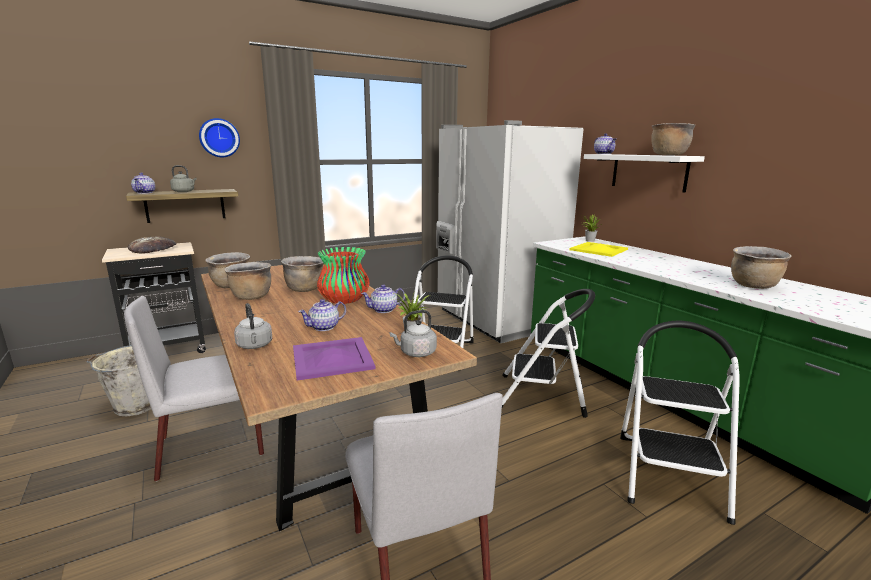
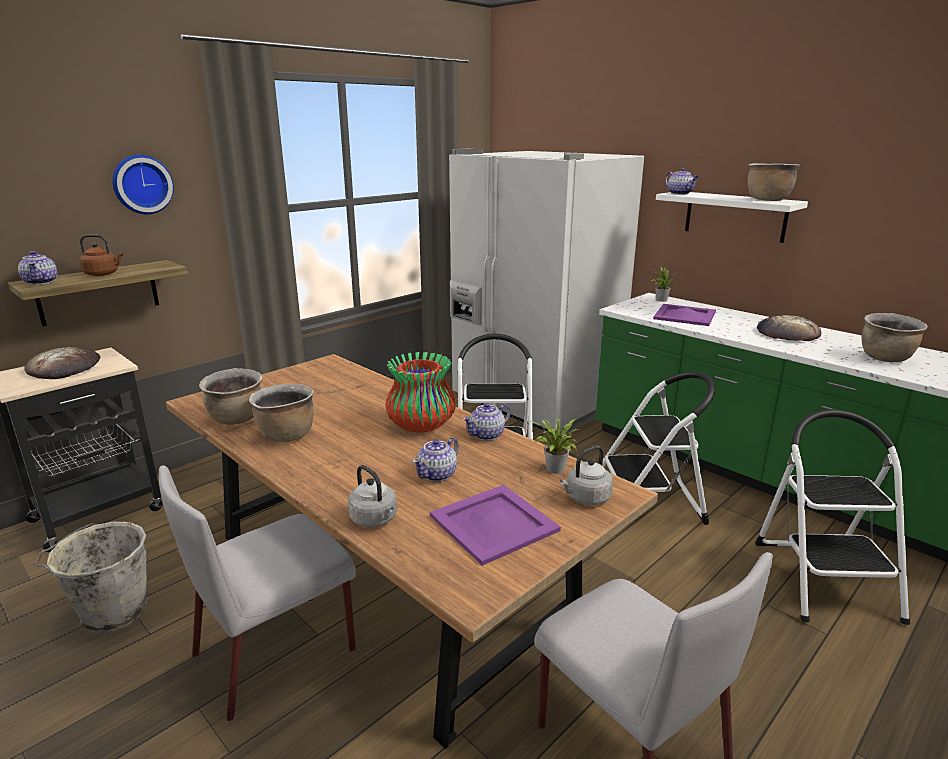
camera: 15 degrees left, 5 degrees up
grey kettle [170,165,197,192] -> brown kettle [79,234,124,276]
brown cooking pot [281,256,324,292] -> none
yellow tray [569,242,628,257] -> purple tray [653,304,716,326]
none -> bread [757,315,821,341]

